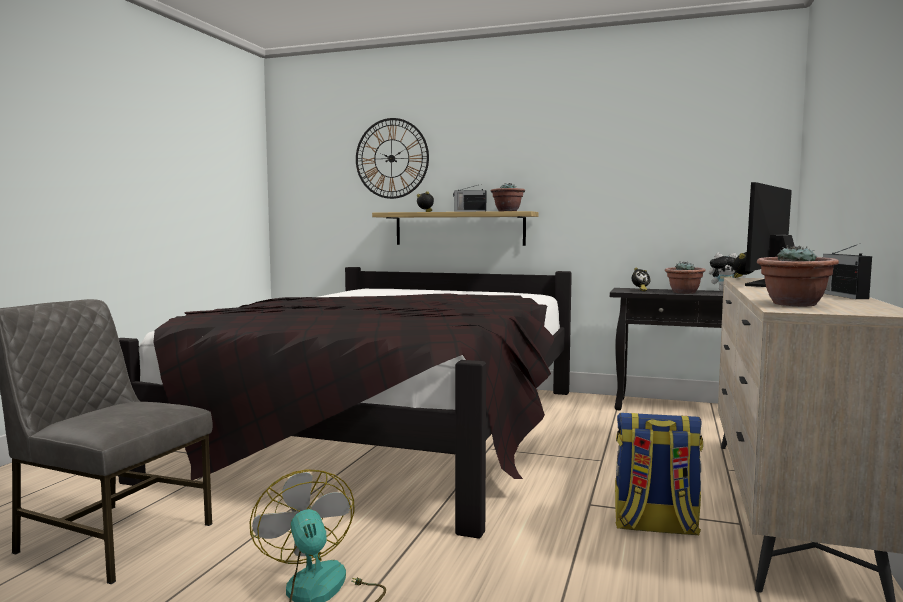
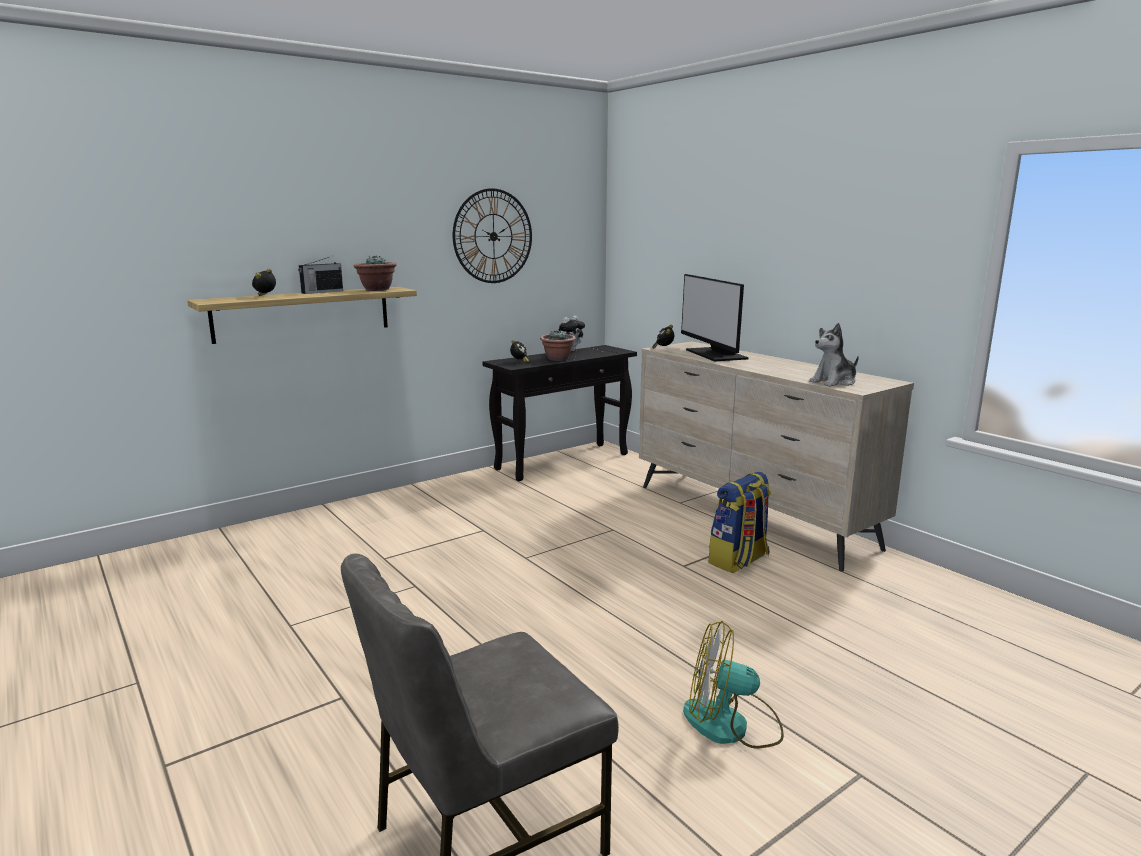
camera: 55 degrees left, 10 degrees up
black bed [119,267,572,539] -> none
wall clock [356,118,429,199] -> wall clock moved to [453,188,532,283]
potted plant [757,245,839,306] -> plush toy [809,323,859,387]
radio [823,243,872,299] -> none

